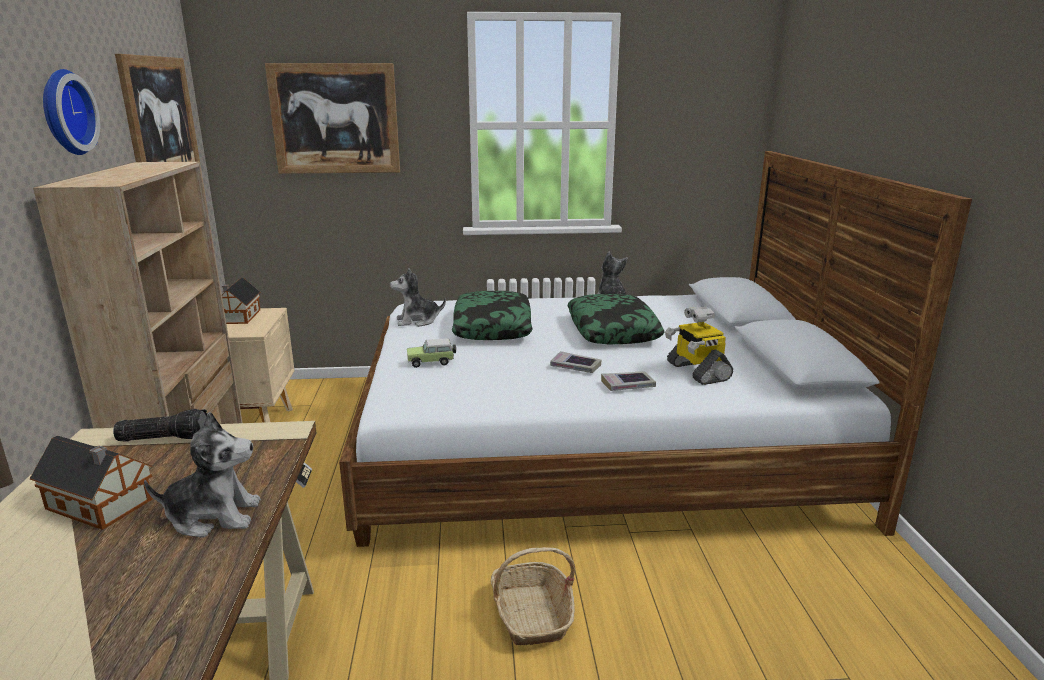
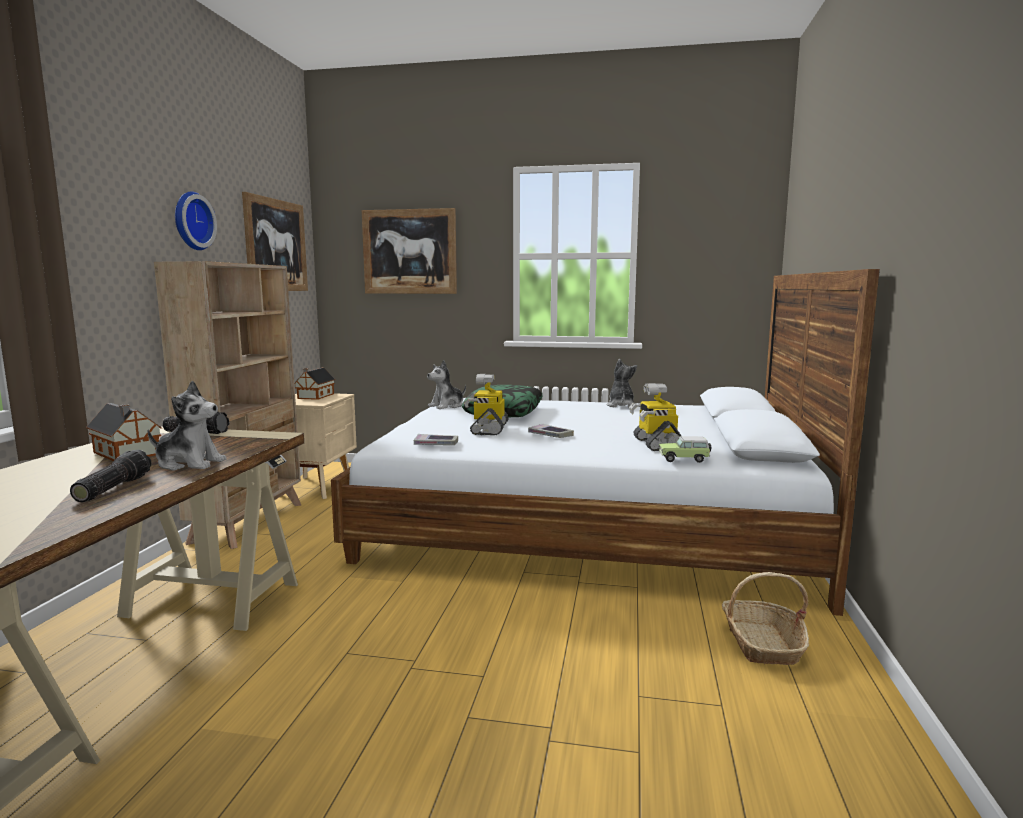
camera: 15 degrees right, 10 degrees down
plush toy [390,268,446,327] -> plush toy turned 45 degrees counterclockwise [427,360,466,409]
toy car [407,338,456,368] -> toy car moved to [659,436,711,463]
basket [491,547,575,645] -> basket moved to [722,572,809,665]
pillow [567,294,665,344] -> none
book [601,371,656,391] -> book moved to [414,434,458,445]
none -> flashlight [70,450,151,502]
none -> toy robot [464,374,508,435]

